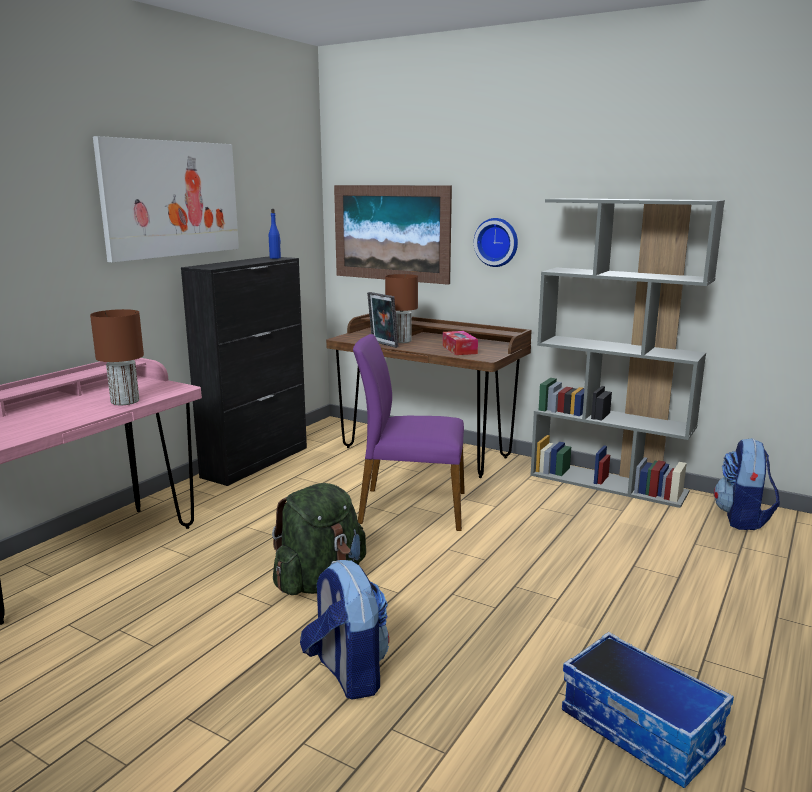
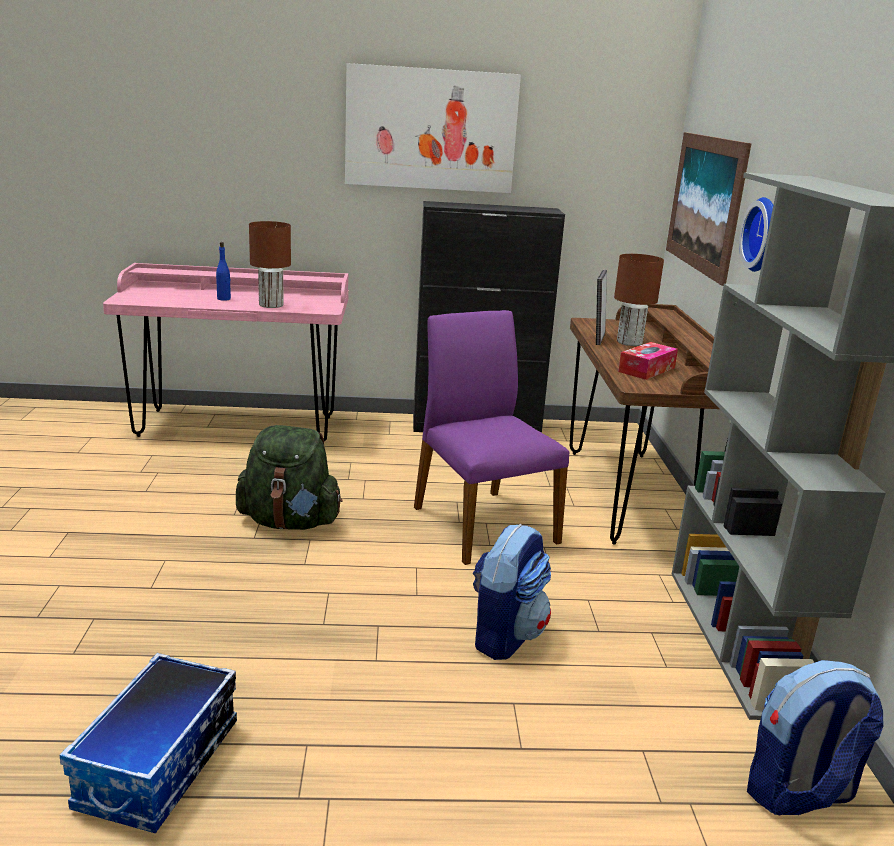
camera: 55 degrees right, 5 degrees up
blue bottle [269,209,281,259] -> blue bottle moved to [216,242,231,301]
backpack [300,560,389,700] -> backpack moved to [472,524,551,660]

